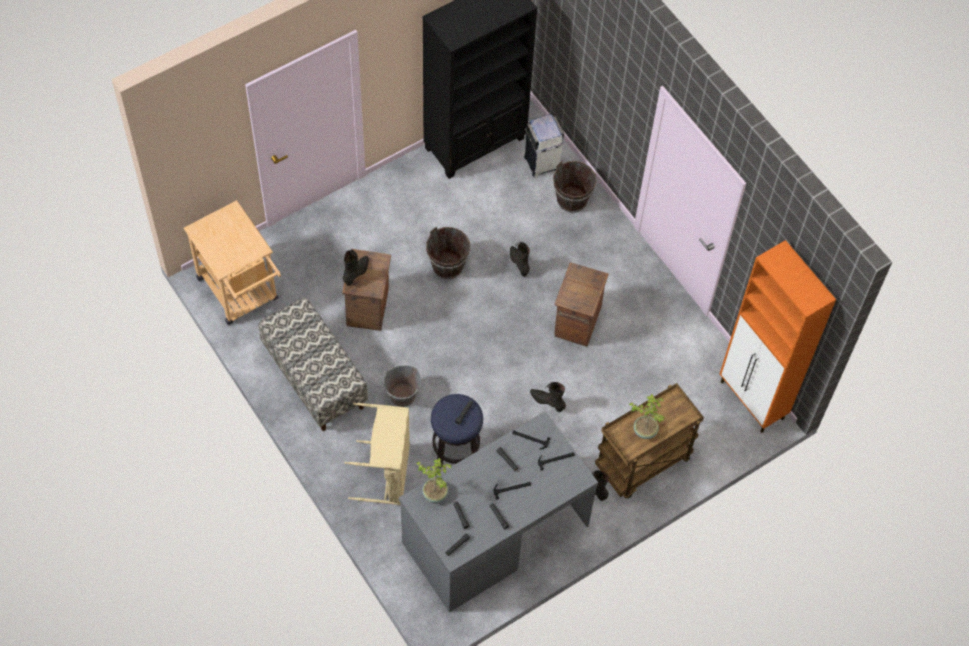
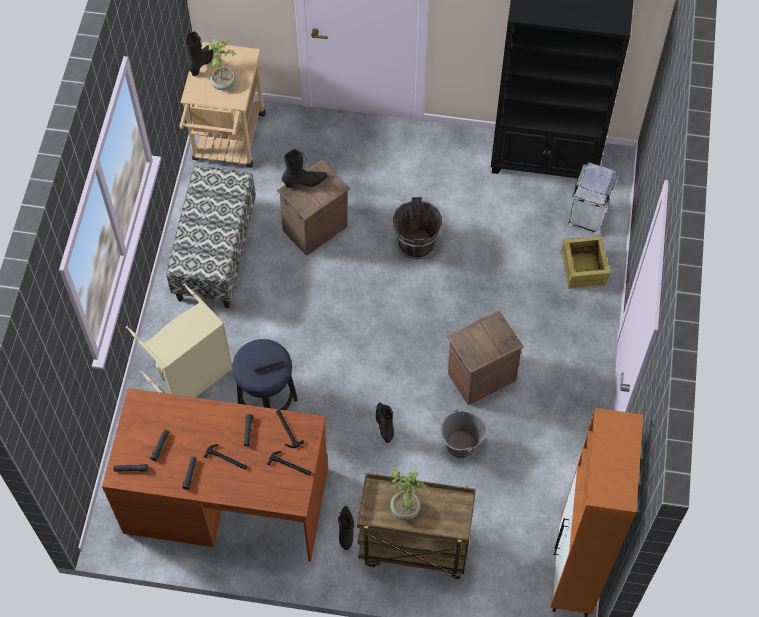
camera: 45 degrees right, 0 degrees up
grey bucket [383,365,421,407] -> grey bucket moved to [440,409,488,458]
grey desk [399,411,598,612] -> brown desk [102,388,328,562]
potted plant [416,458,452,503] -> potted plant moved to [208,36,236,90]
black boot [510,242,530,277] -> black boot moved to [186,31,213,76]
brown bucket [553,161,596,213] -> crate [561,236,610,289]

